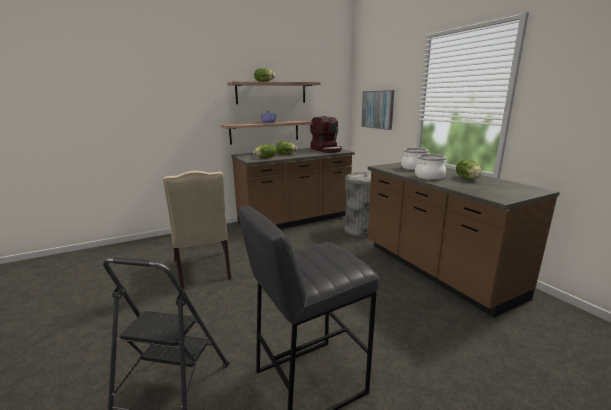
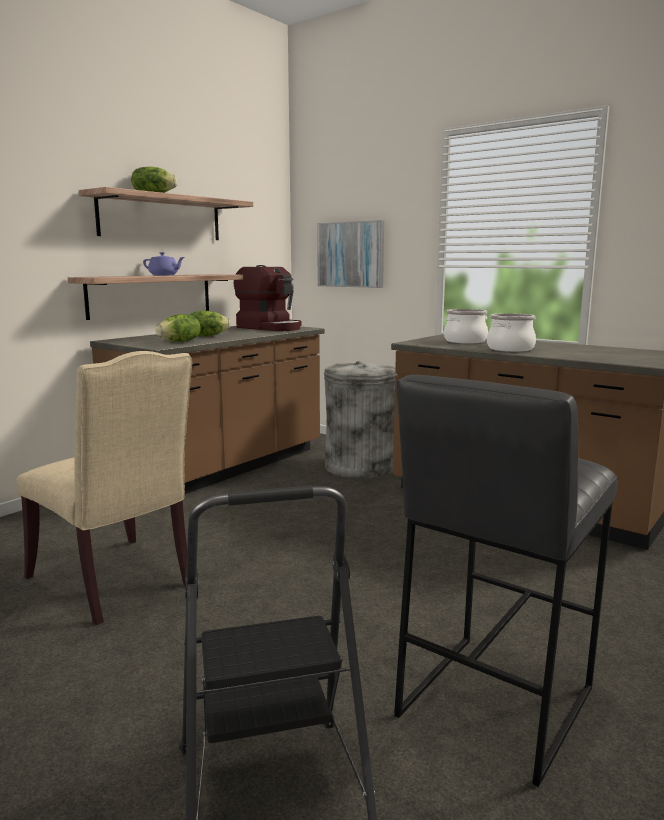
camera: 25 degrees left, 5 degrees down
lettuce [456,159,482,179] -> none

